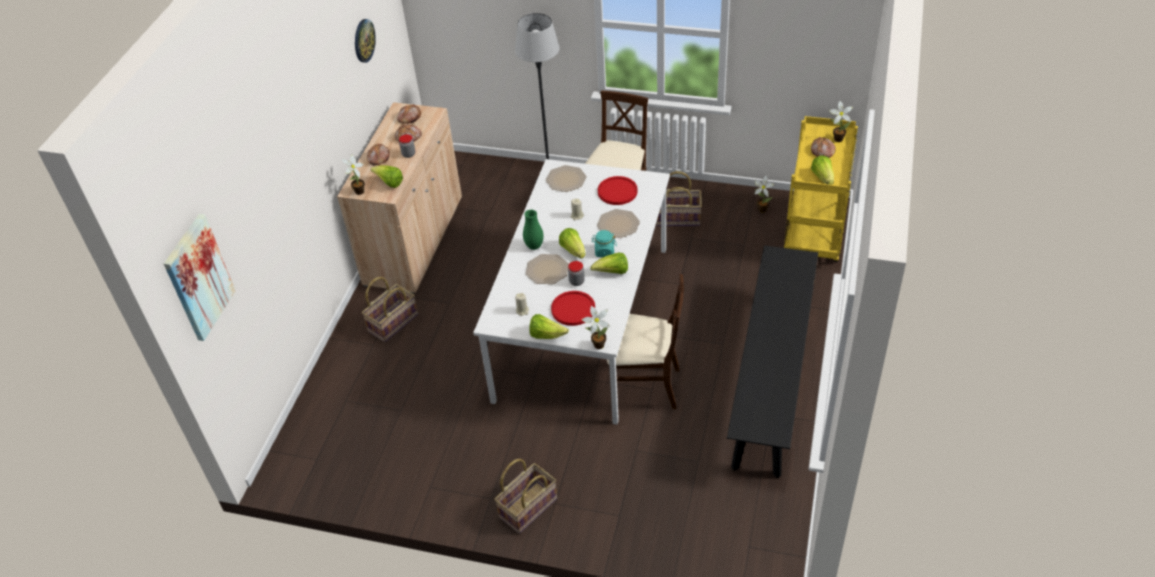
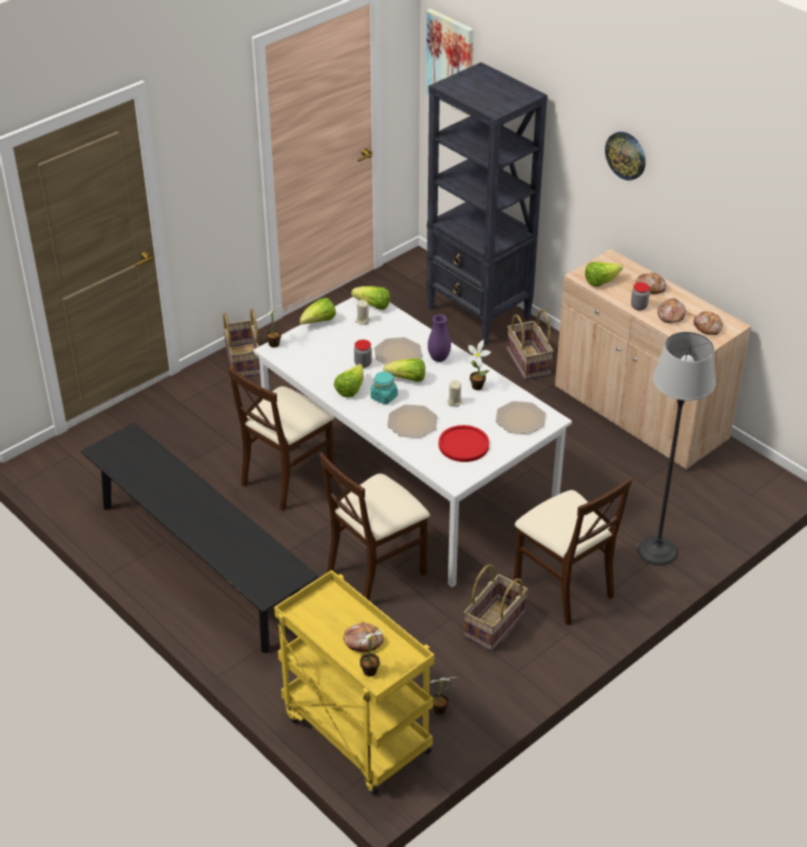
camera: 120 degrees right, 5 degrees down
potted plant [342,154,365,195] -> potted plant moved to [465,340,491,390]
wall clock [355,19,376,63] -> wall clock moved to [605,132,646,180]
green vase [523,210,544,250] -> purple vase [428,314,451,362]
red plate [551,291,595,326] -> none
lettuce [811,155,834,185] -> lettuce moved to [351,286,390,310]
none -> beige chair [319,452,430,601]
none -> black bookcase [426,62,548,345]

